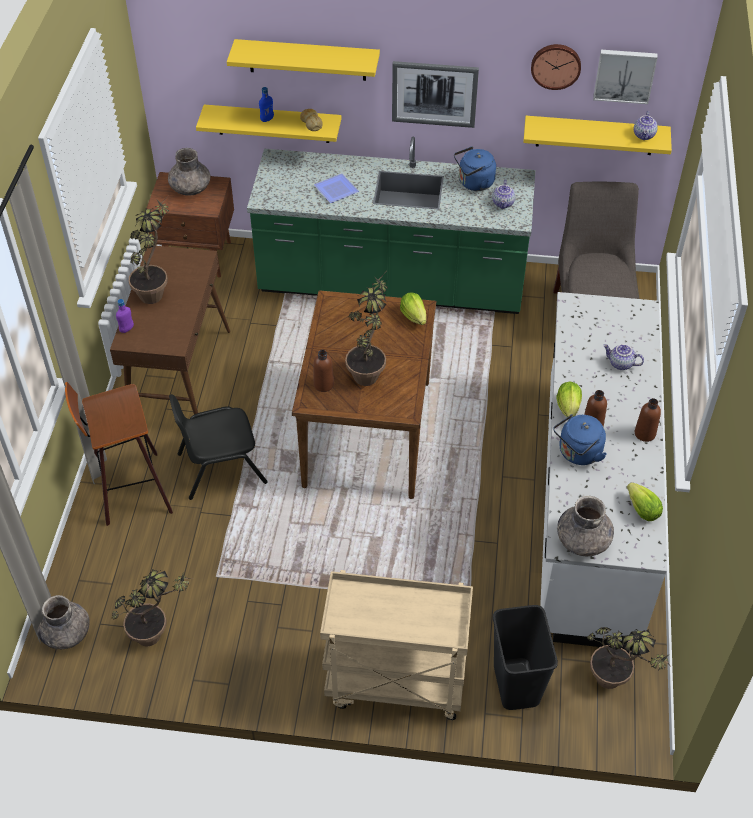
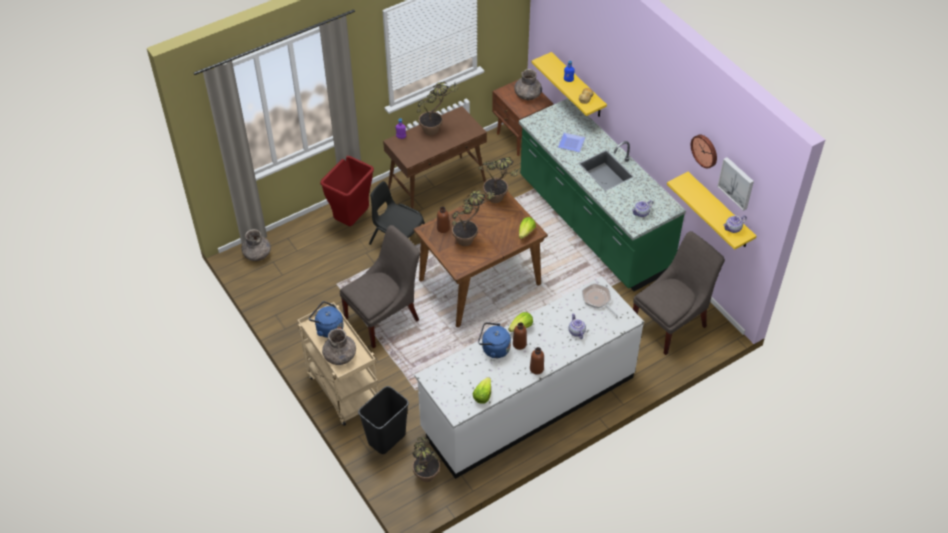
camera: 50 degrees right, 0 degrees up
stool [65,382,173,526] -> red trash can [320,156,374,226]
potted plant [112,569,192,646] -> potted plant moved to [479,157,520,203]
yellow shelf [227,39,380,81] -> none
picture [392,61,479,128] -> none
blue kettle [454,146,496,191] -> blue kettle moved to [309,301,344,338]
grey vase [557,496,614,557] -> grey vase moved to [322,328,356,365]
none -> grey chair [340,225,420,349]
none -> frying pan [582,283,618,317]

